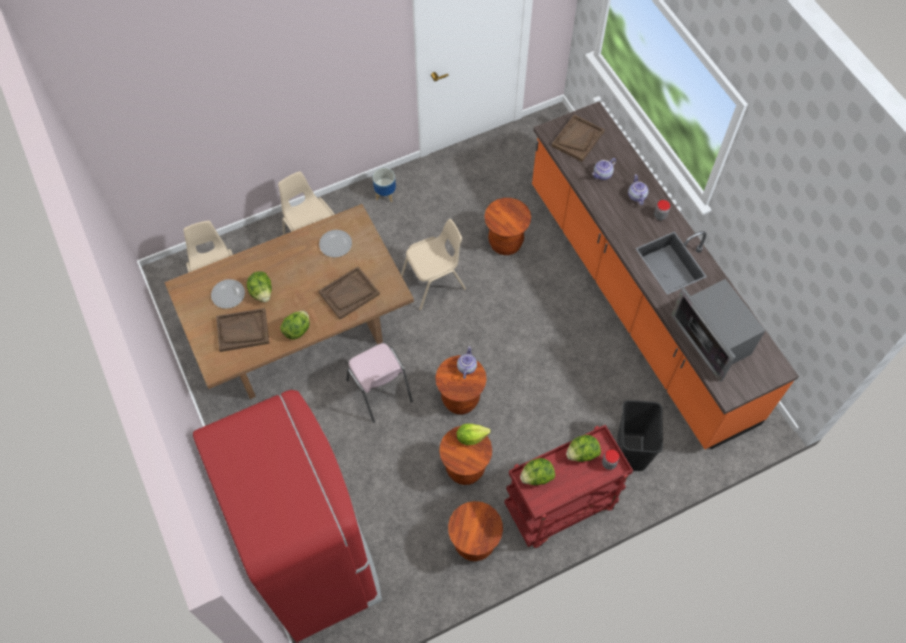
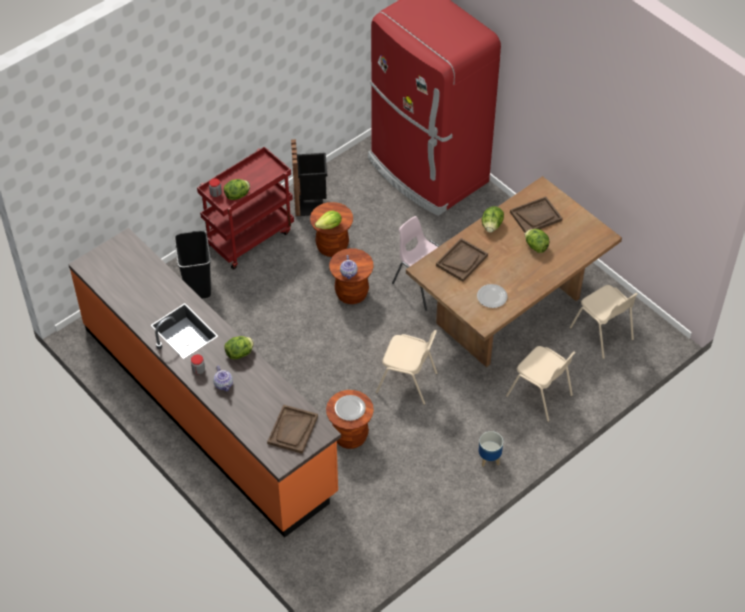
camera: 165 degrees right, 10 degrees down
plate [211,279,245,309] -> plate moved to [335,395,366,421]
beige chair [401,219,466,311] -> beige chair turned 120 degrees counterclockwise [376,330,437,405]
brown stool [448,501,503,561] -> black trash can [291,139,327,216]
lettuce [520,458,555,485] -> lettuce moved to [224,336,254,359]
teapot [592,158,616,180] -> none
microwave [671,279,766,382] -> none

